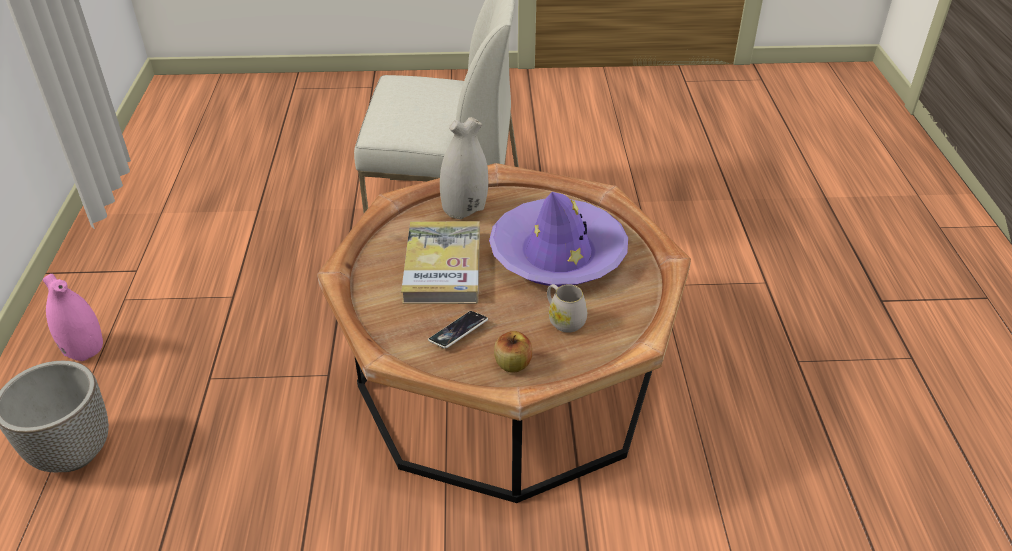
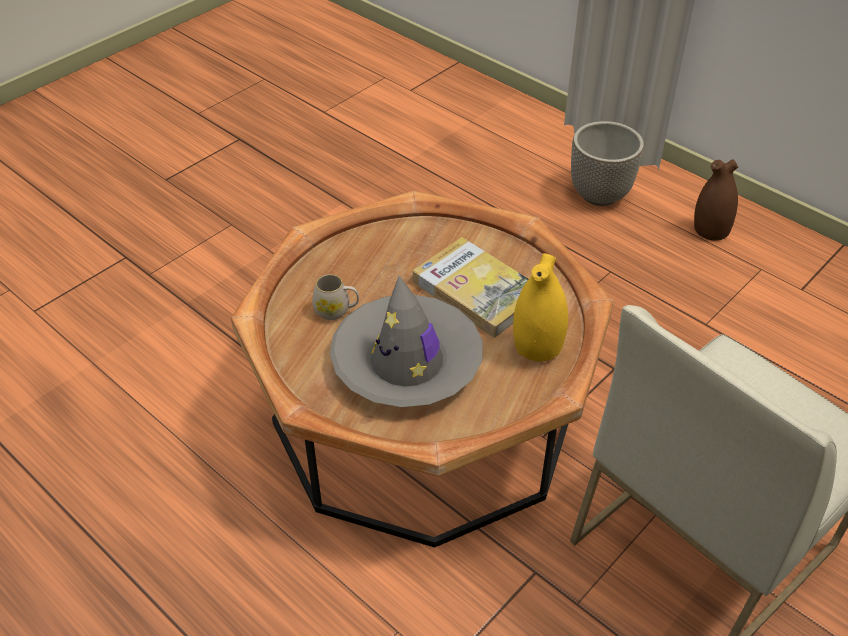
camera: 135 degrees right, 5 degrees up
pink vase [42,274,103,361] -> brown vase [694,159,738,241]
phone [428,311,488,349] -> none
white vase [440,117,488,219] -> yellow vase [513,253,568,362]
purple hat [489,192,628,287] -> grey hat [330,276,483,407]
apple [494,331,532,373] -> none

